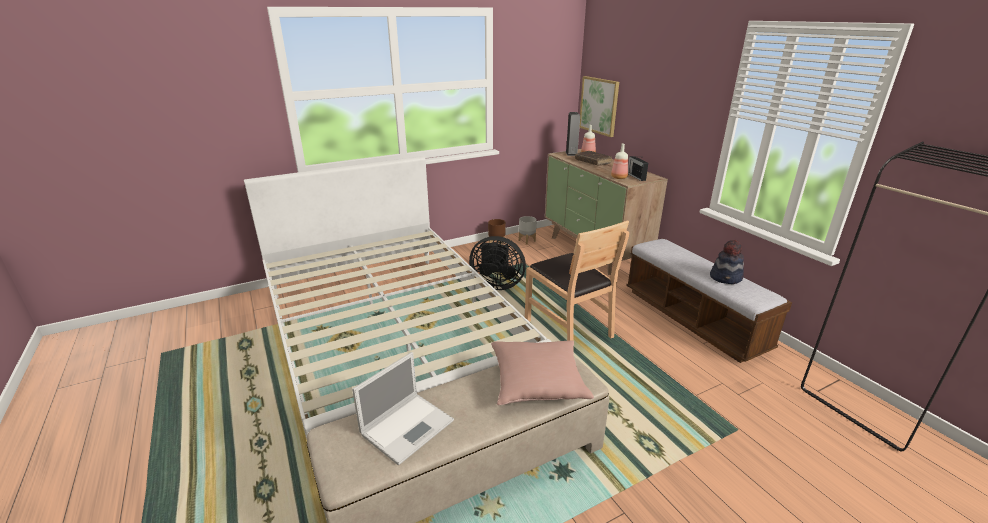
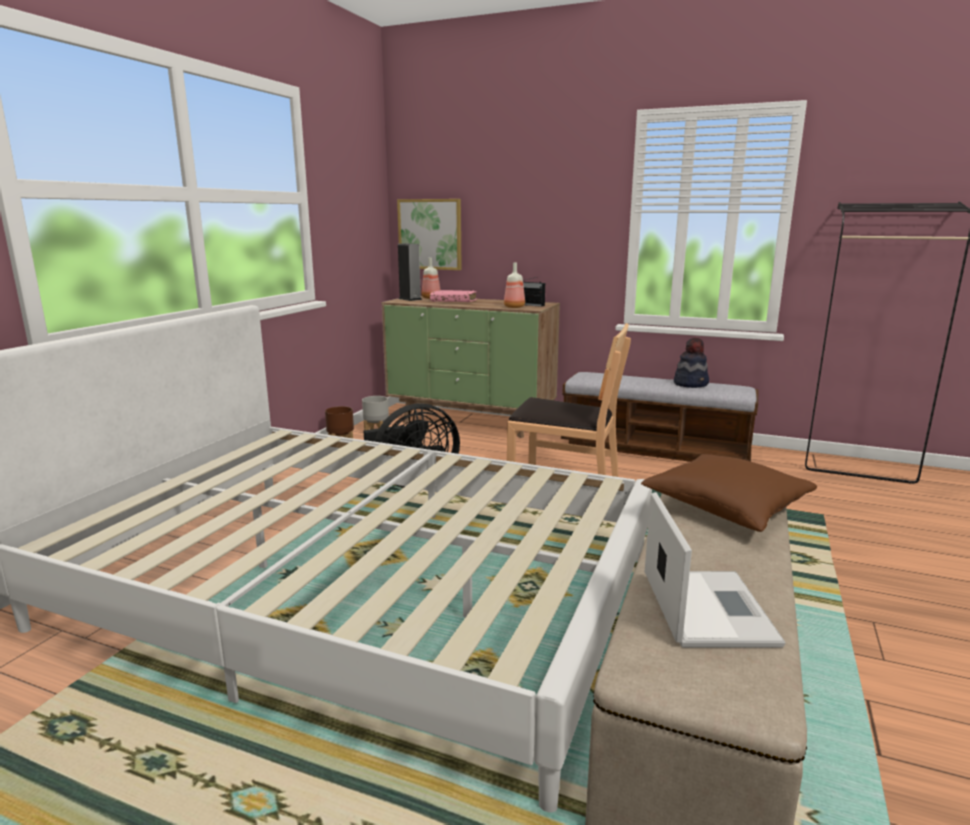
camera: 40 degrees left, 10 degrees down
pink pillow [491,340,594,405] -> brown pillow [641,454,817,532]
brown book [575,151,612,166] -> pink book [430,290,477,302]

